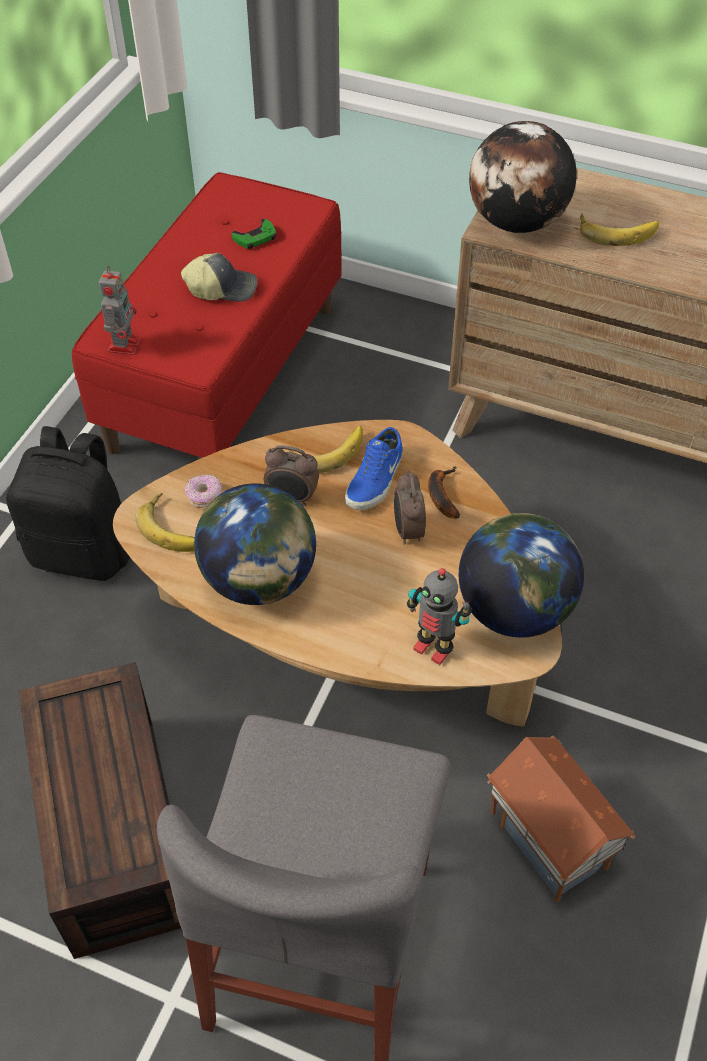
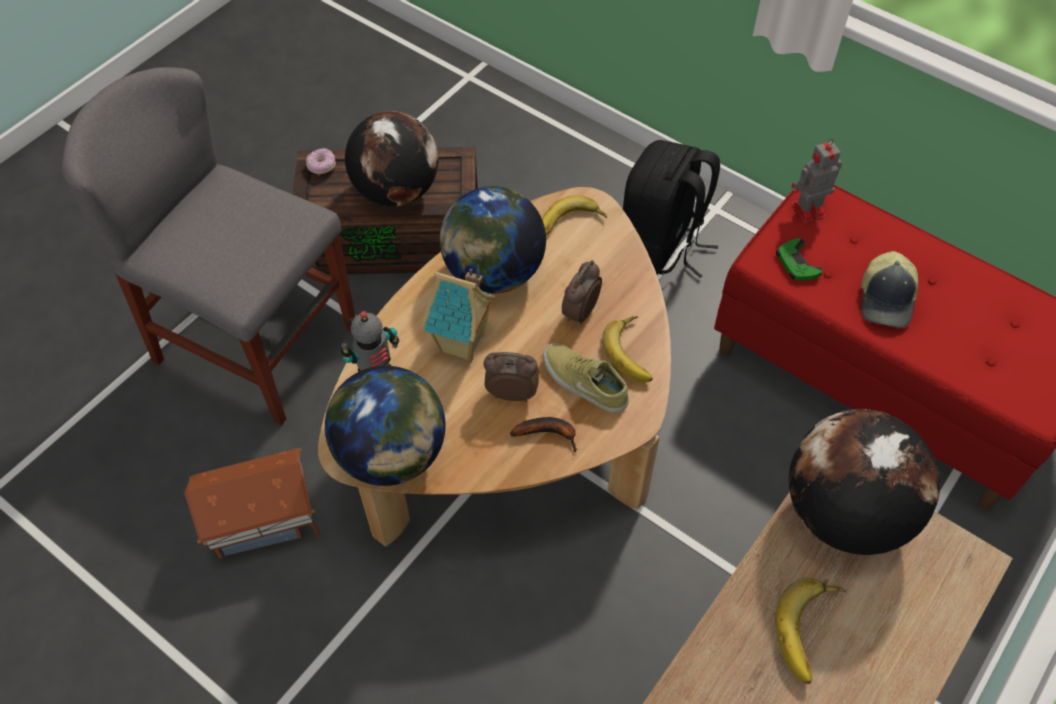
camera: 105 degrees right, 5 degrees up
toy robot [99,266,140,355] -> toy robot turned 135 degrees clockwise [792,139,842,223]
donut [185,475,222,508] -> donut moved to [306,148,336,174]
green game controller [232,219,276,249] -> green game controller moved to [776,238,823,280]
blue shoe [345,427,403,510] -> beige shoe [543,343,629,413]
none -> globe [345,111,439,207]
none -> toy house [421,269,495,362]

